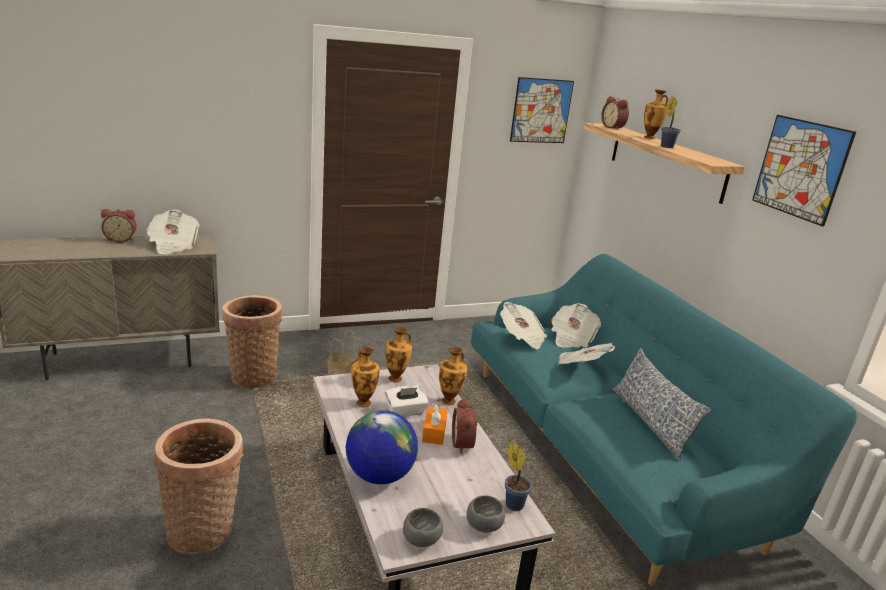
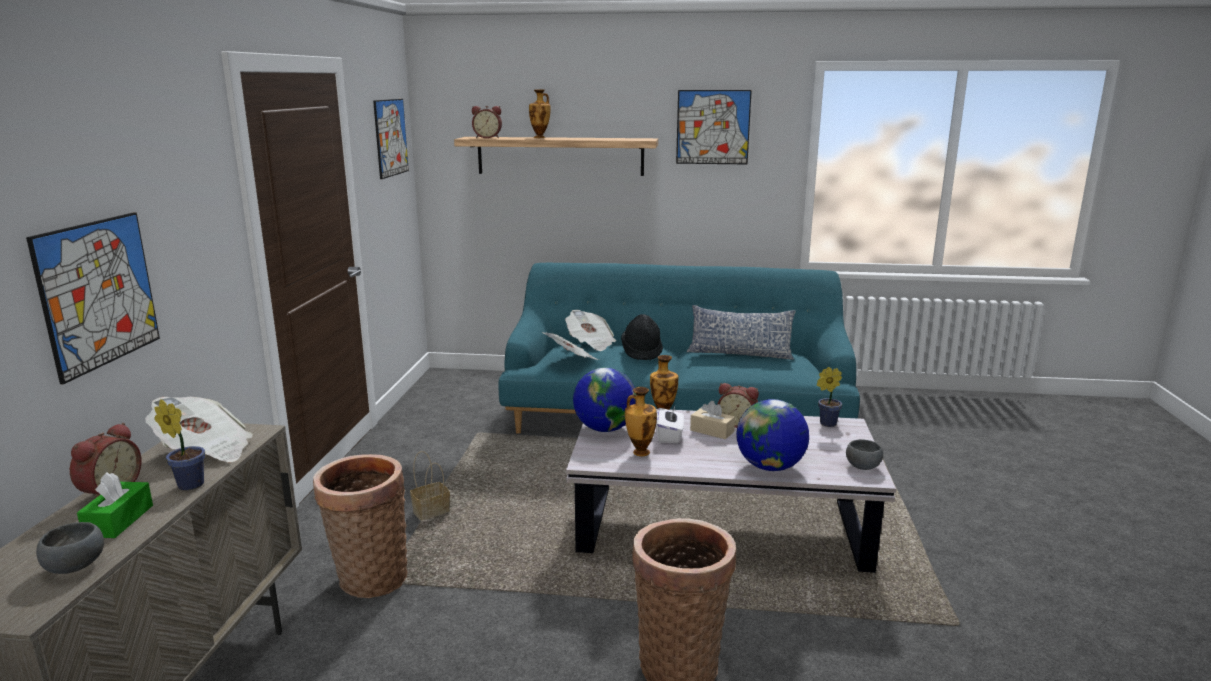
camera: 60 degrees left, 5 degrees down
vase [385,326,412,383] -> globe [573,368,637,432]
orange tissue box [422,403,448,445] -> beige tissue box [690,401,735,439]
grey bowl [467,495,505,533] -> grey bowl moved to [36,522,104,574]
newspaper [558,343,615,364] -> black hat [621,314,663,360]
potted plant [661,95,681,148] -> potted plant moved to [154,400,205,490]
none -> picture [26,212,160,384]
none -> green tissue box [77,472,153,538]

